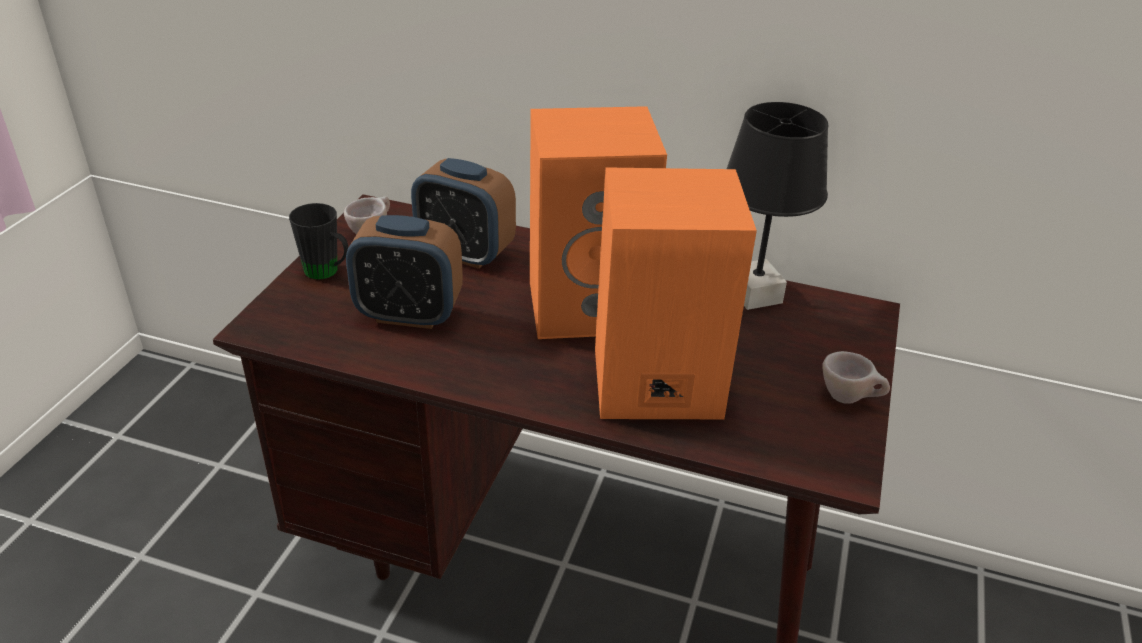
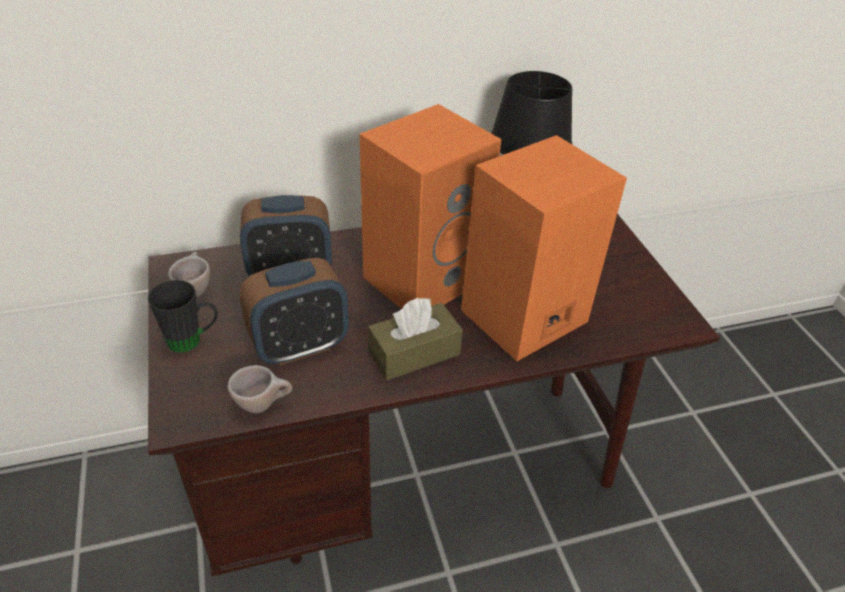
camera: 35 degrees left, 5 degrees up
beige cup [822,351,890,404] -> beige cup moved to [227,365,292,413]
none -> brown tissue box [368,298,463,381]

